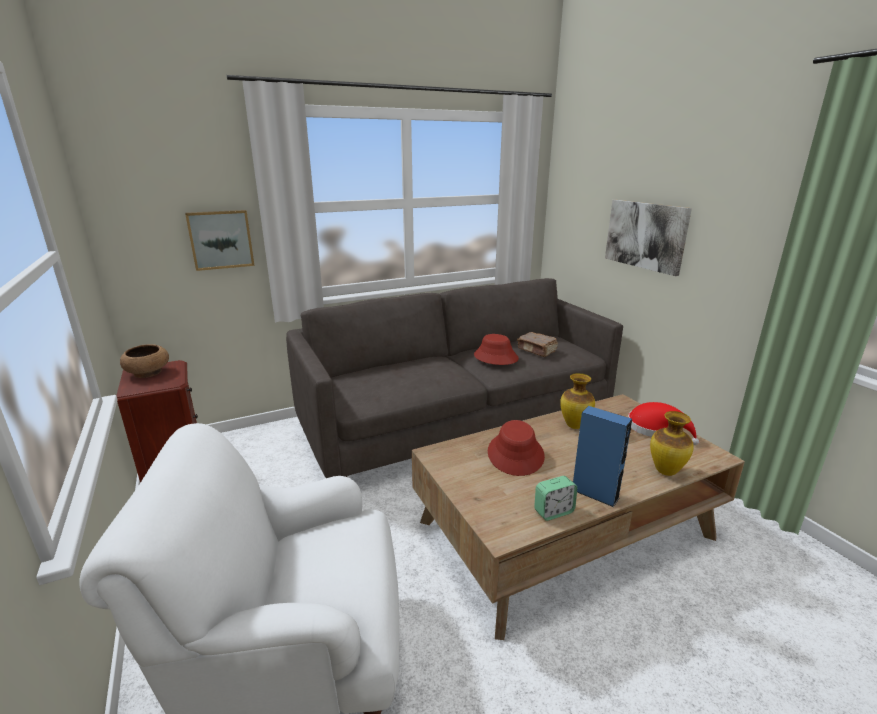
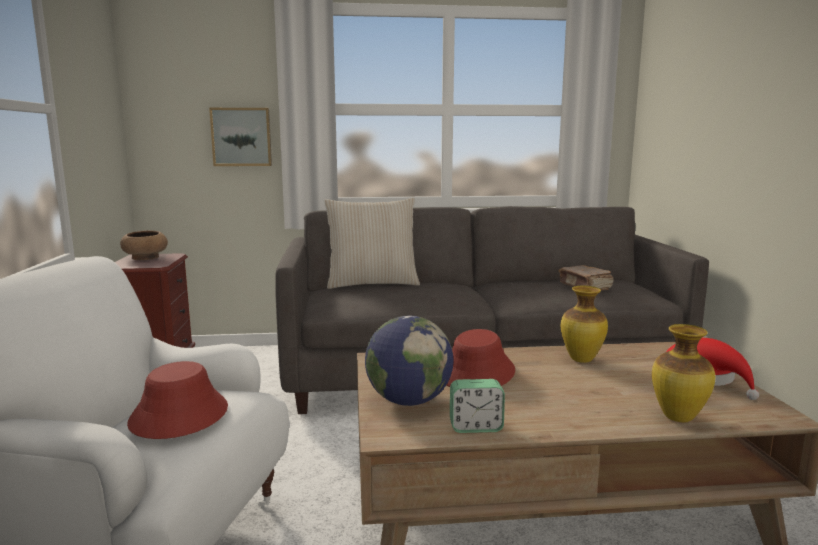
camera: 20 degrees right, 10 degrees down
red hat [474,334,519,365] -> red hat moved to [127,361,228,439]
blue speaker [573,406,632,507] -> none
picture [605,200,692,276] -> none
none -> beige pillow [324,198,420,289]
none -> globe [365,316,454,406]

